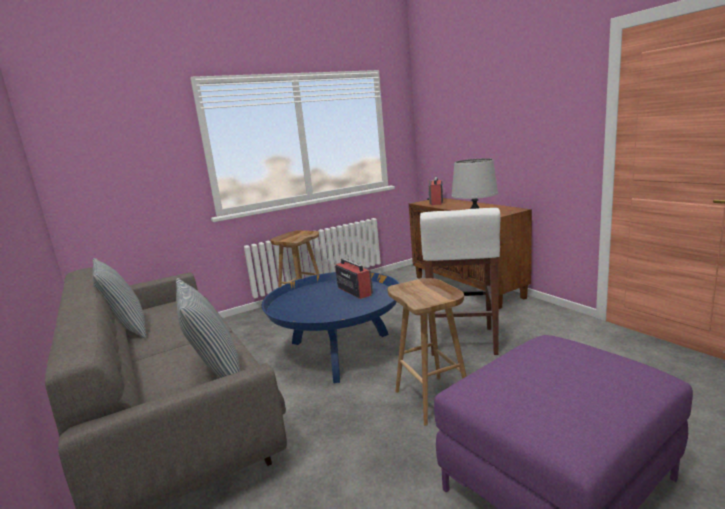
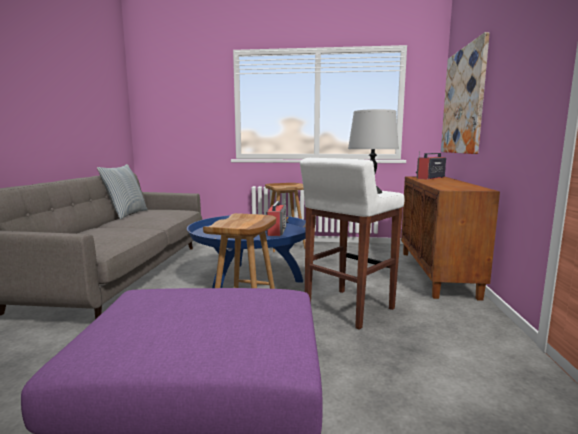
camera: 35 degrees right, 5 degrees down
pillow [176,278,240,378] -> none
none -> picture [441,32,490,154]

